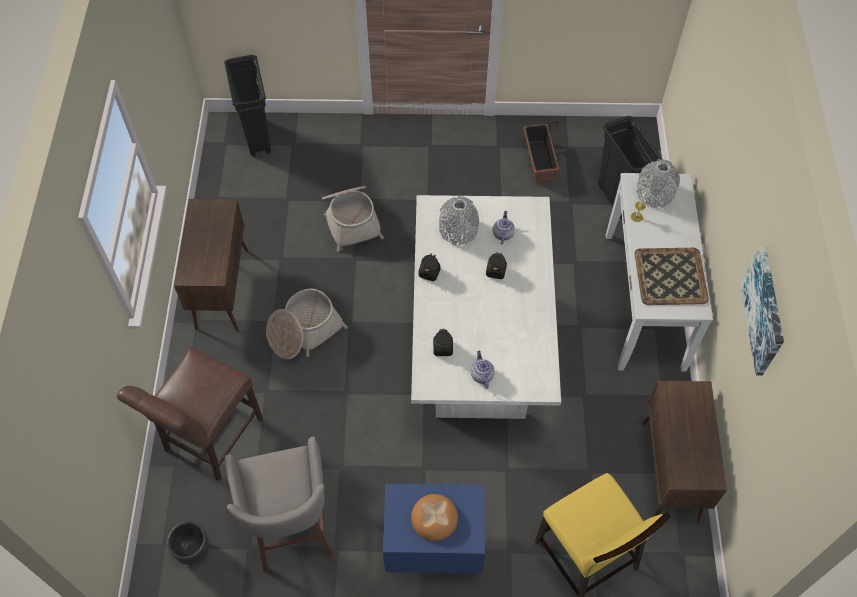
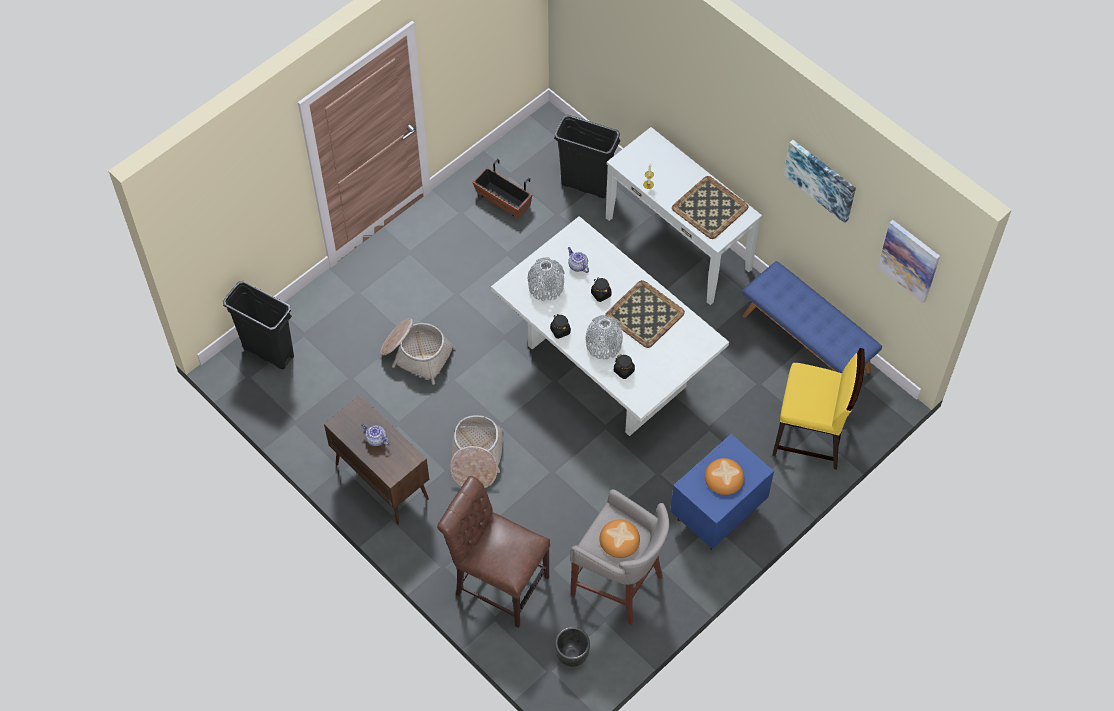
camera: 45 degrees left, 0 degrees up
brown chair [117,347,263,481] -> brown chair turned 135 degrees clockwise [437,476,551,628]
teapot [471,351,495,389] -> teapot moved to [361,424,390,446]
grey vase [636,159,680,208] -> grey vase moved to [586,315,623,360]
brown cabinet [642,381,727,523] -> blue bench [742,261,882,373]
none -> bread [599,519,640,558]
none -> tray [605,280,685,348]
none -> picture [878,220,940,303]

